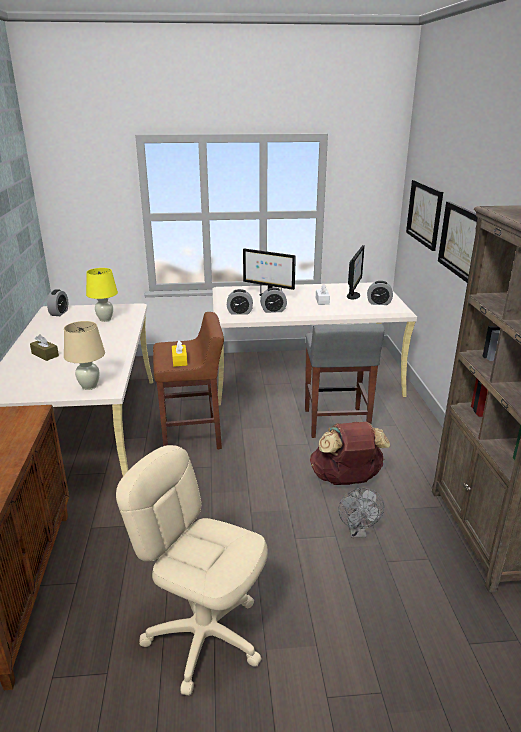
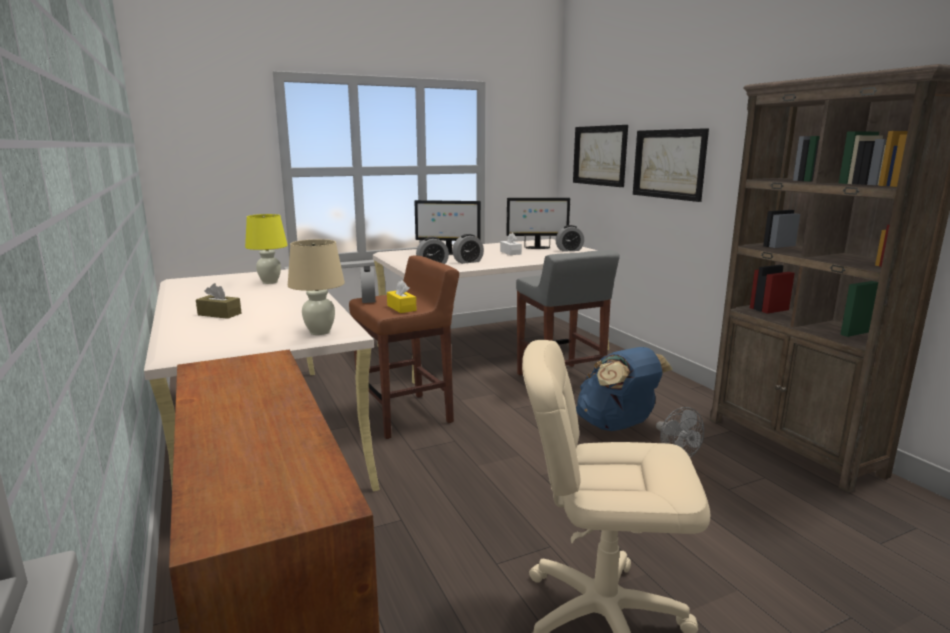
camera: 20 degrees left, 10 degrees down
alarm clock [47,289,68,316] -> alarm clock moved to [360,266,375,303]
brown backpack [310,421,390,485] -> blue backpack [576,347,673,431]
monitor [347,245,365,299] -> monitor turned 90 degrees clockwise [506,198,570,249]

